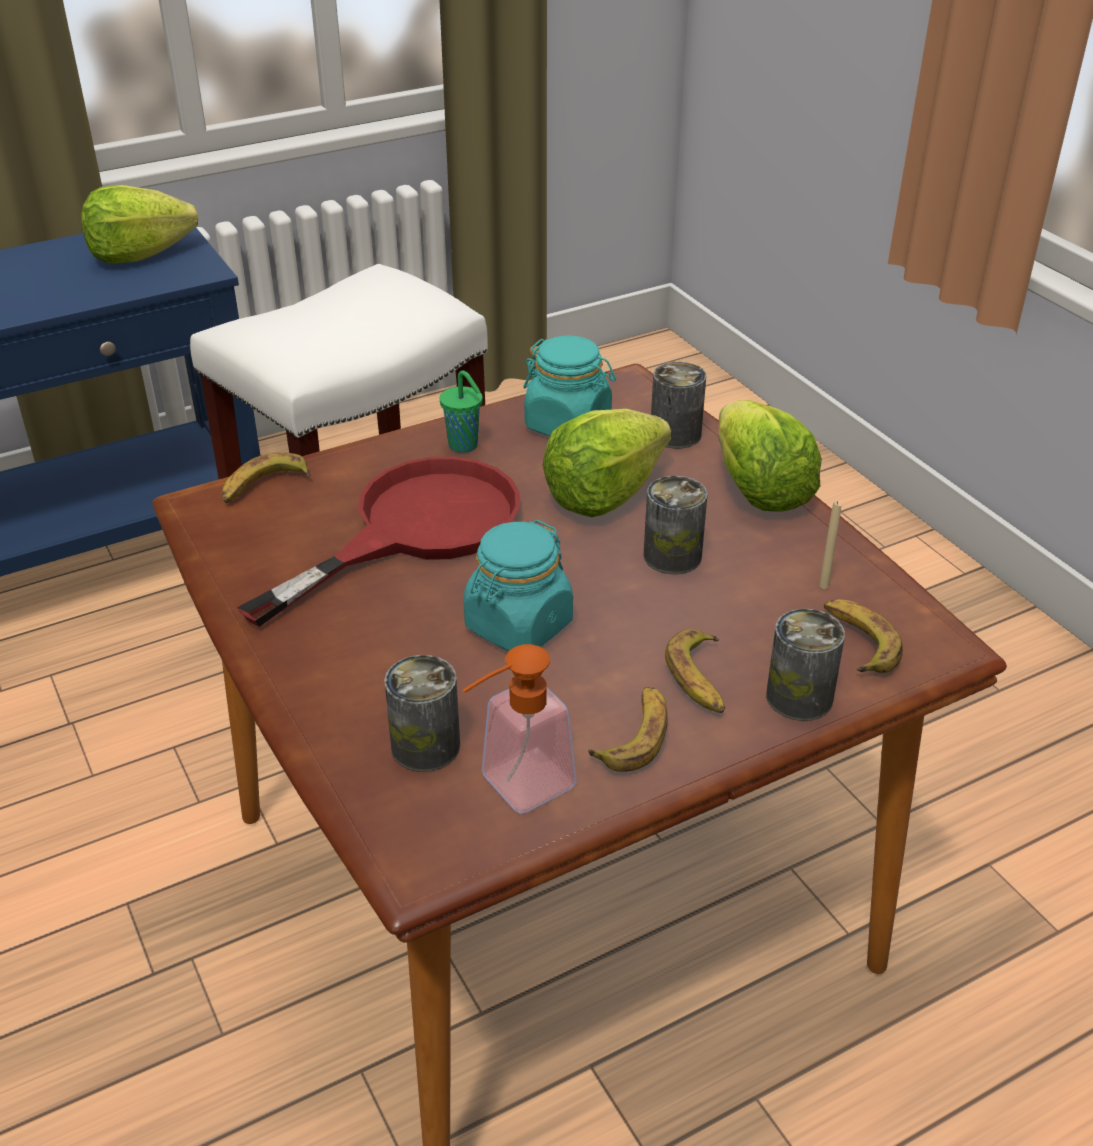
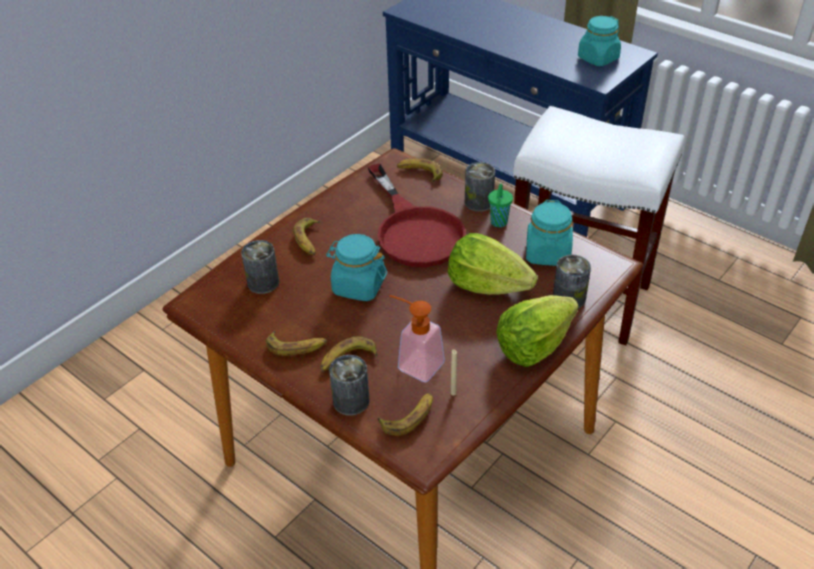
camera: 70 degrees right, 5 degrees up
lettuce [81,185,198,263] -> turquoise jar [578,16,621,66]
red frying pan [237,457,520,627] -> red frying pan turned 45 degrees clockwise [368,164,466,267]
soap dispenser [463,644,577,814] -> soap dispenser moved to [389,295,445,382]
can [644,476,708,574] -> can moved to [465,162,495,212]
none -> banana [293,218,321,255]

